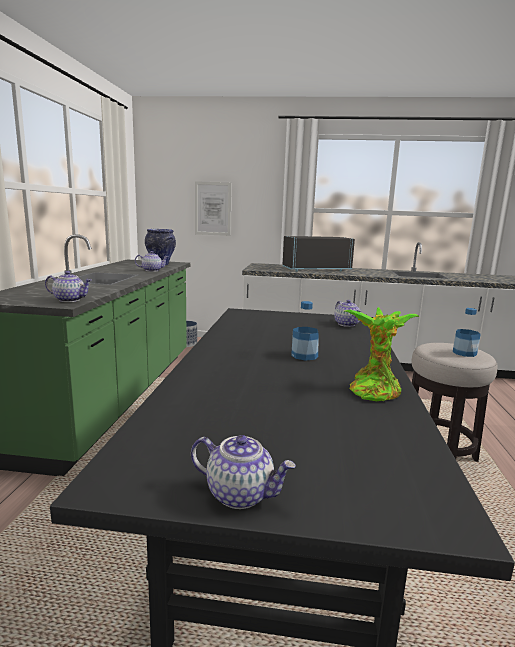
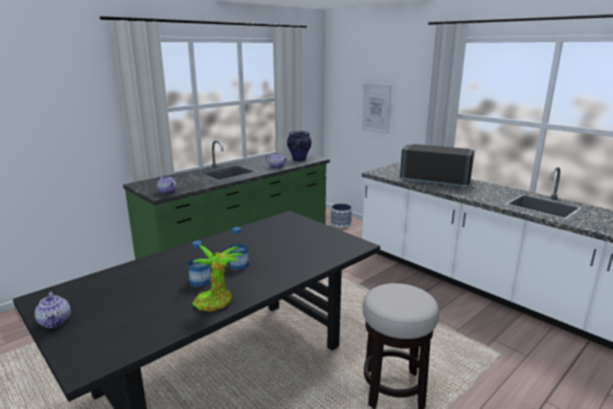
camera: 40 degrees right, 5 degrees up
teapot [334,300,362,327] -> none
bottle [453,308,481,357] -> bottle moved to [188,240,210,287]

